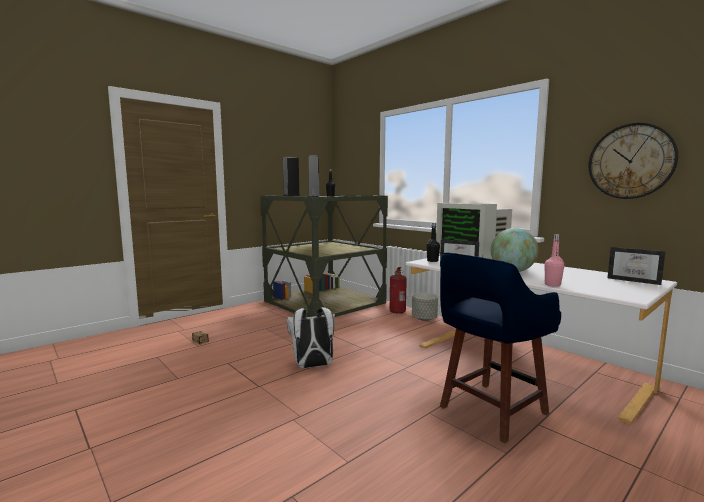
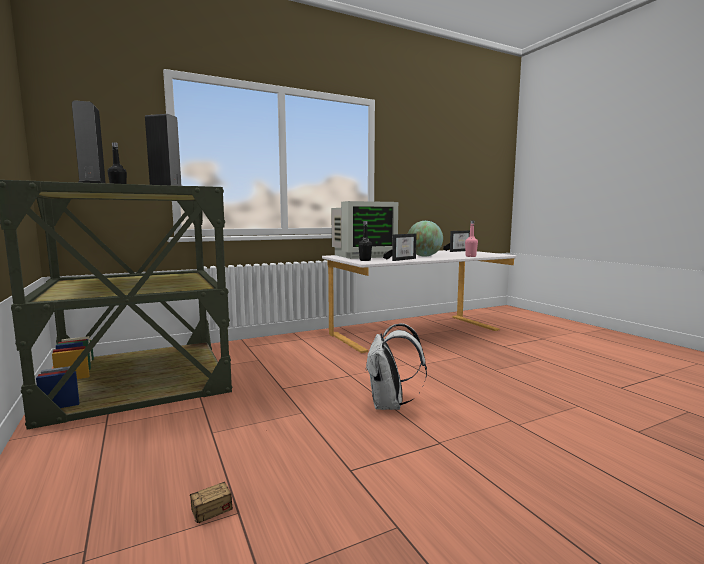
camera: 75 degrees left, 0 degrees up
fire extinguisher [390,267,407,314] -> none
grey planter [412,292,438,321] -> none
blue stool [440,252,561,443] -> none
wall clock [588,123,678,199] -> none

